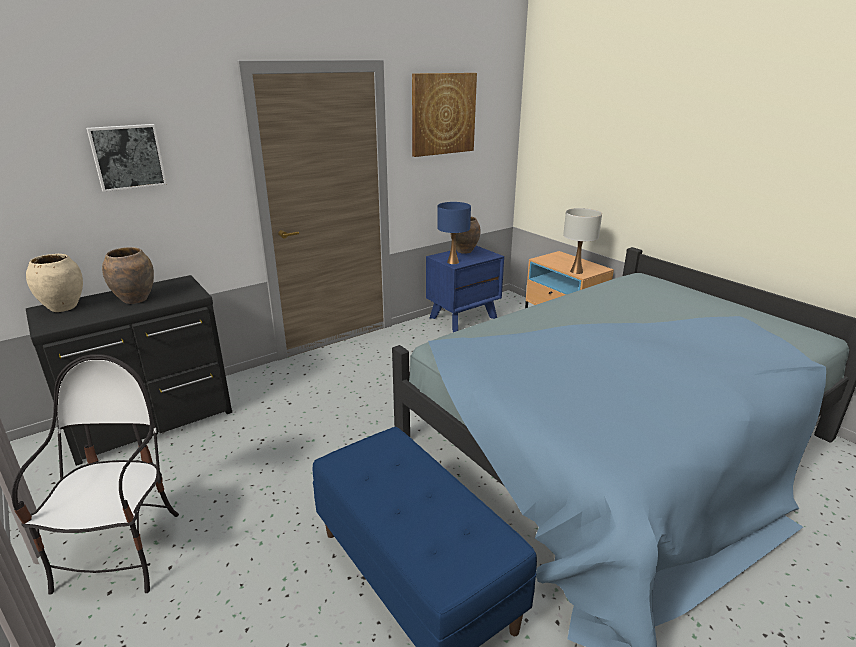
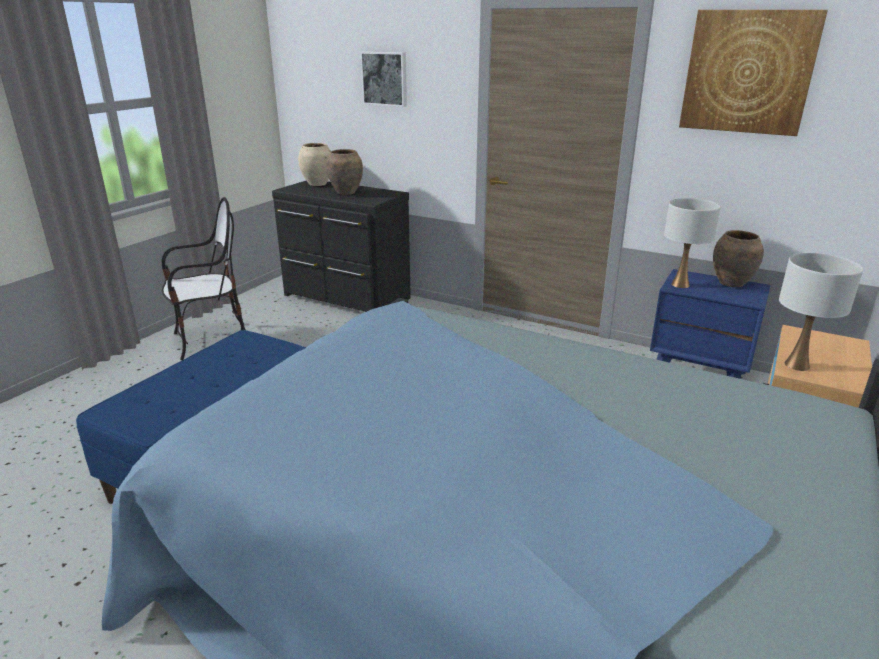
camera: 65 degrees right, 0 degrees up
blue table lamp [437,202,471,264] -> white table lamp [664,198,721,288]

